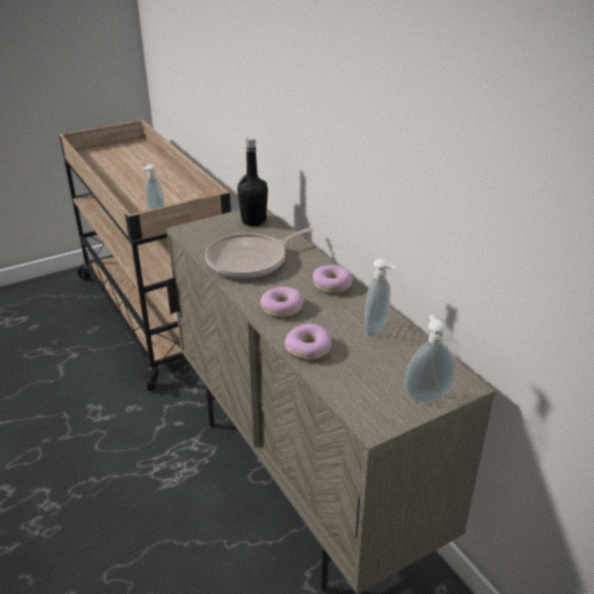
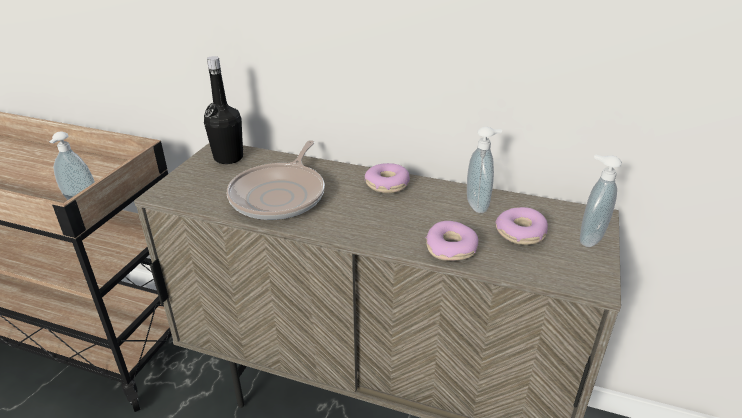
camera: 40 degrees left, 0 degrees up
donut [260,287,303,317] -> donut moved to [496,207,548,245]

